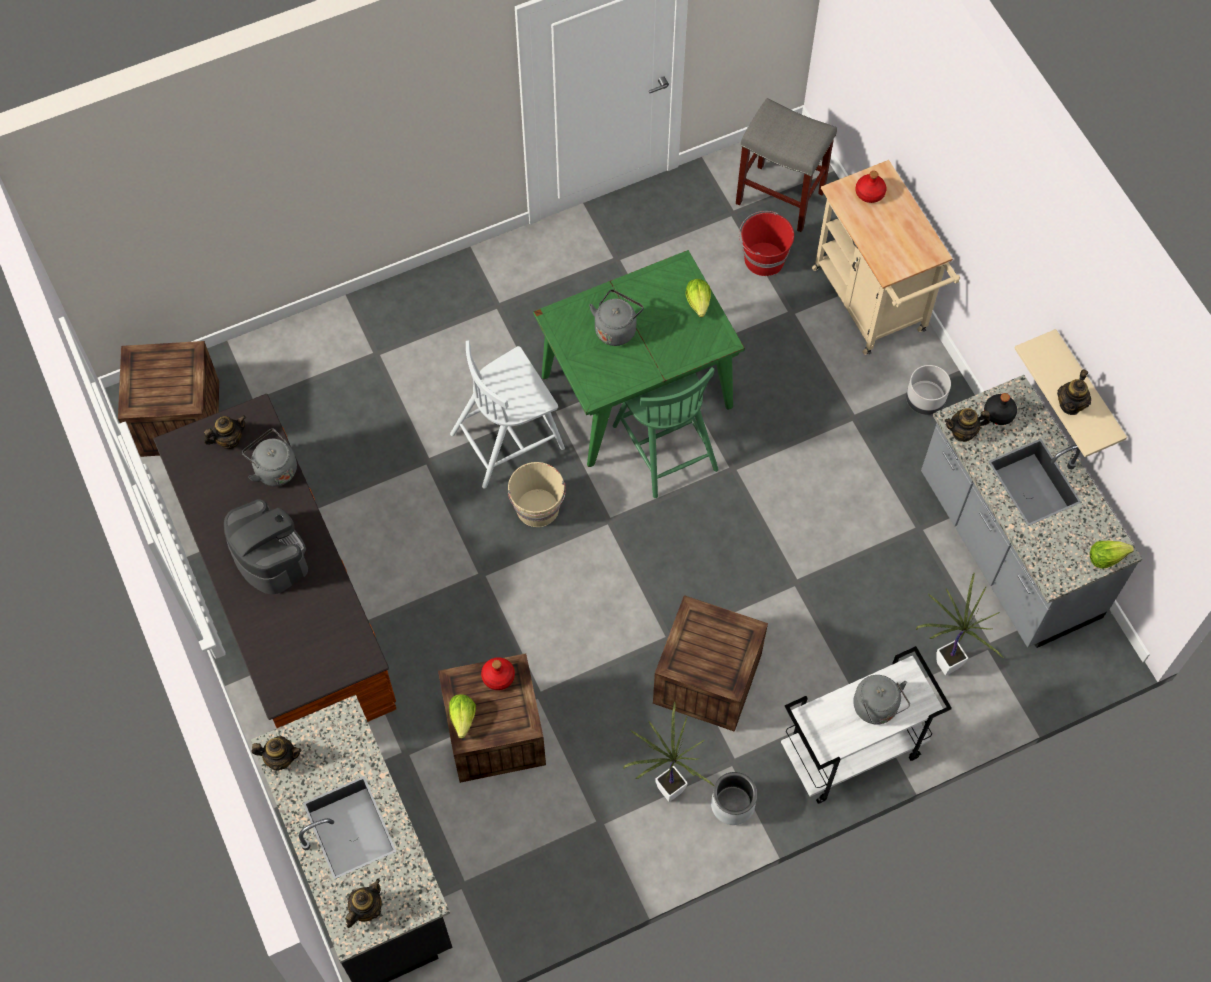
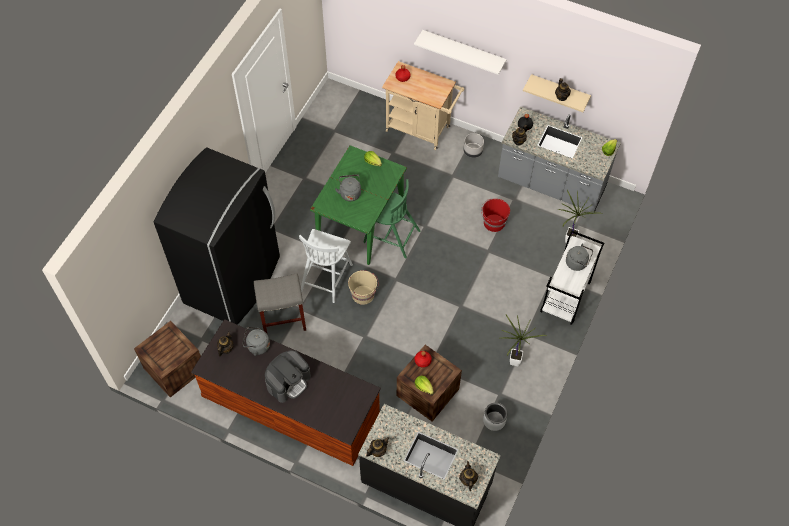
camera: 40 degrees left, 5 degrees down
coffee machine [224,500,308,594] -> coffee machine turned 120 degrees clockwise [265,350,311,403]
crate [653,595,768,732] -> none
grey planter [711,772,757,825] -> grey planter moved to [483,403,507,431]
grey stool [736,98,837,232] -> grey stool moved to [254,273,306,333]
red bucket [739,211,794,276] -> red bucket moved to [481,199,510,232]
none -> black fridge [154,148,280,325]
none -> white shelf [414,30,506,75]

